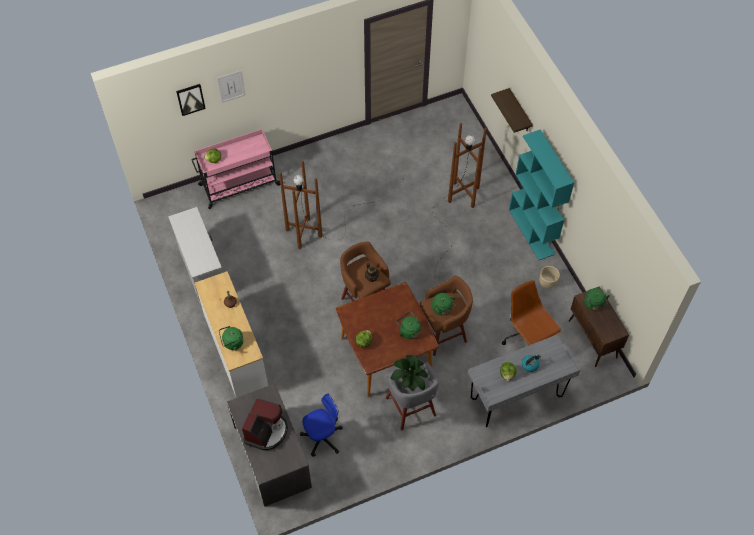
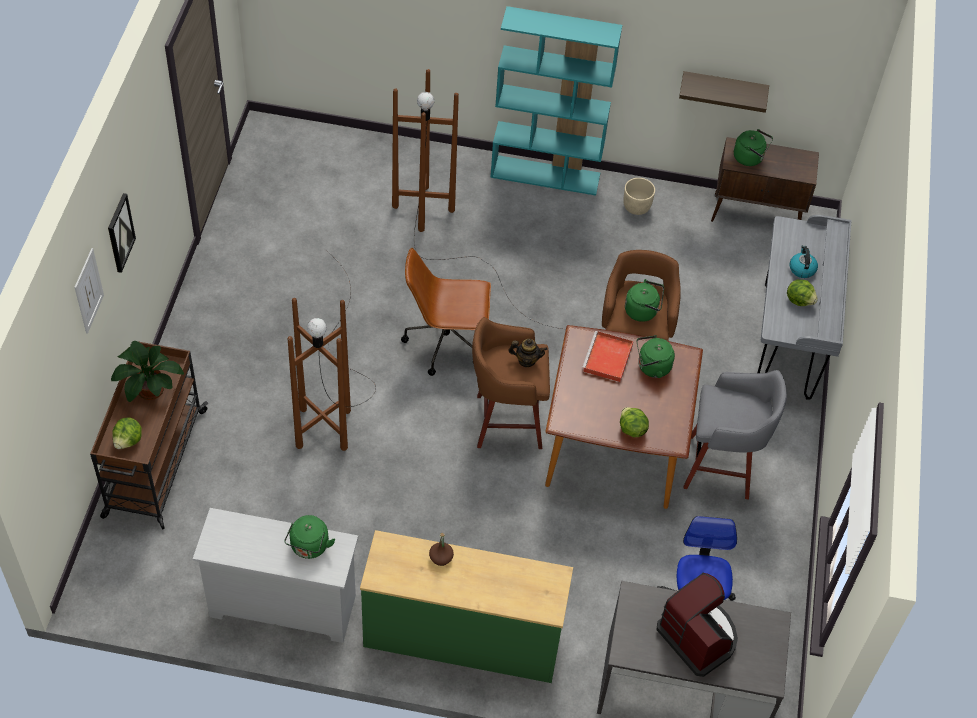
camera: 60 degrees left, 5 degrees down
picture [176,84,206,116] -> picture moved to [108,193,136,273]
pink cart [191,129,280,209] -> brown cart [90,342,208,530]
white dresser [195,271,268,398] -> green dresser [360,530,573,683]
green kettle [219,326,244,351] -> green kettle moved to [284,515,335,559]
potted plant [391,355,428,391] -> potted plant moved to [111,341,184,402]
shelf [491,88,533,133] -> shelf moved to [679,71,769,113]
brown office chair [502,280,561,346] -> brown office chair moved to [401,248,491,376]
none -> red tray [582,331,633,382]

